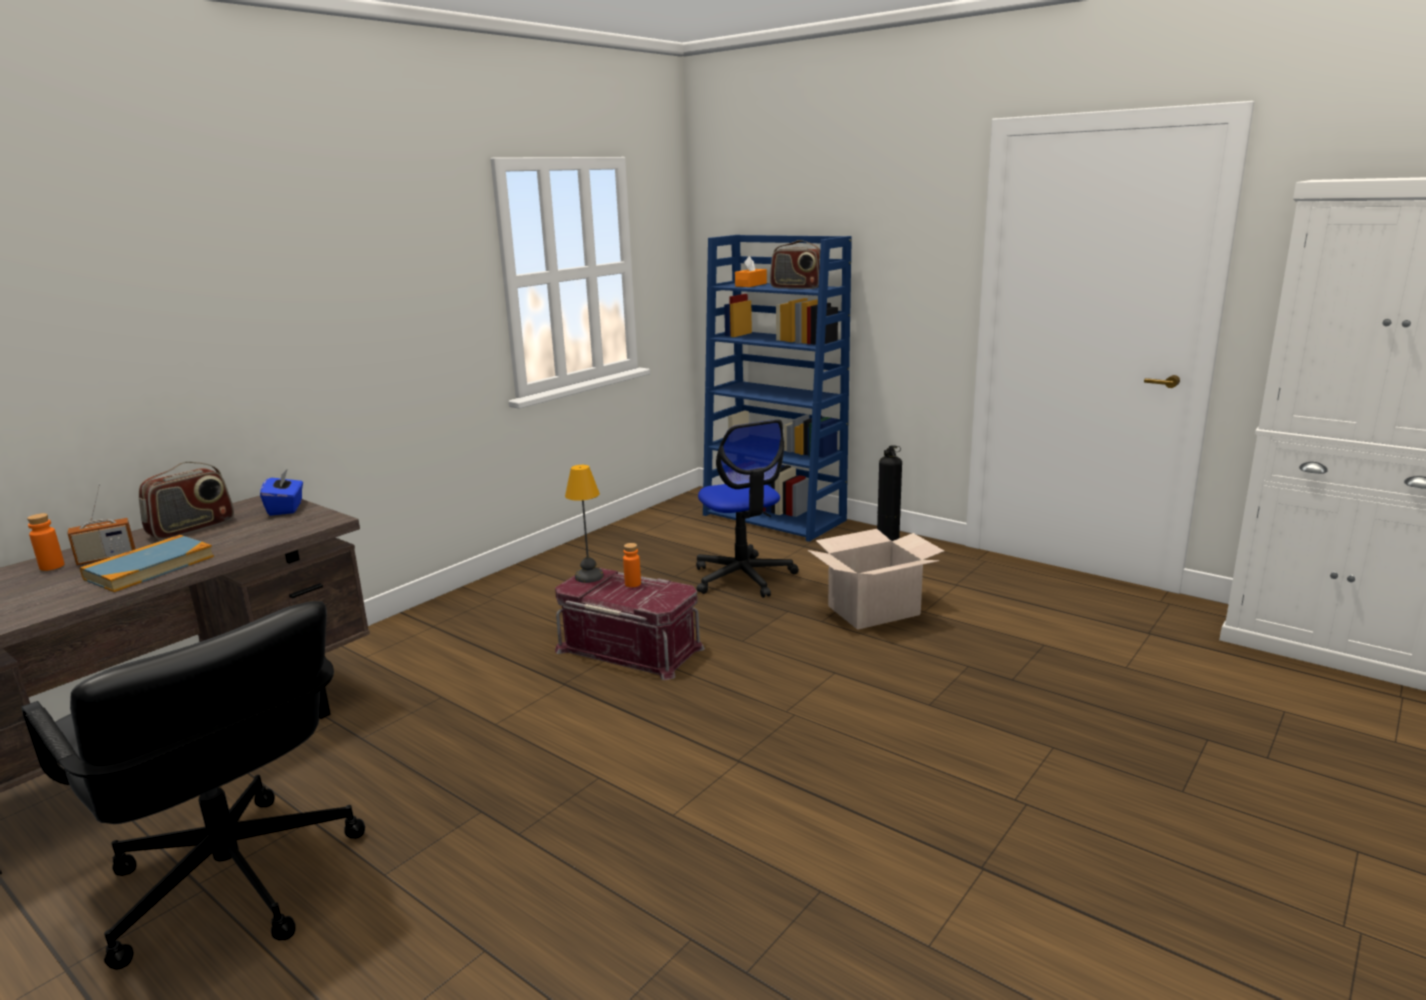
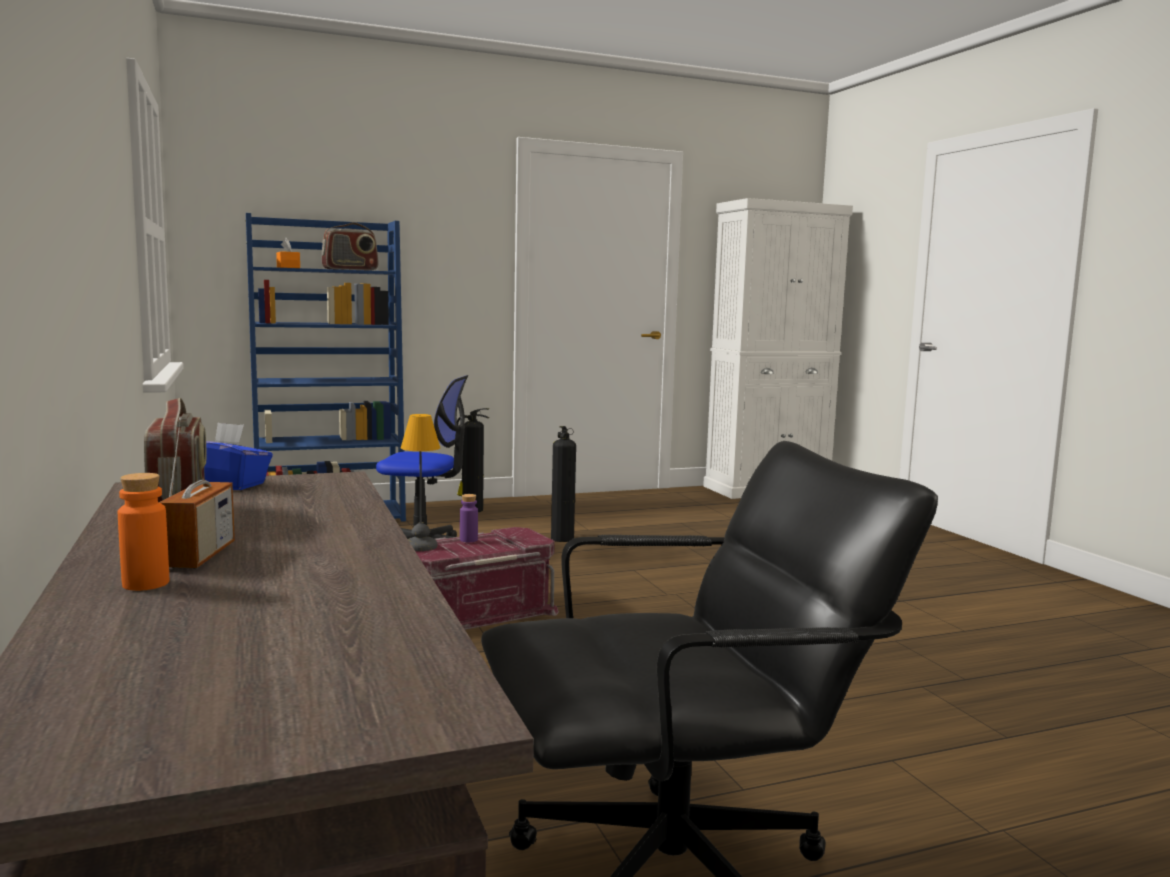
camera: 60 degrees left, 10 degrees down
book [80,535,214,592] -> none
orange bottle [623,543,641,587] -> purple bottle [460,494,478,542]
cardboard box [807,529,944,630] -> fire extinguisher [551,426,576,542]

